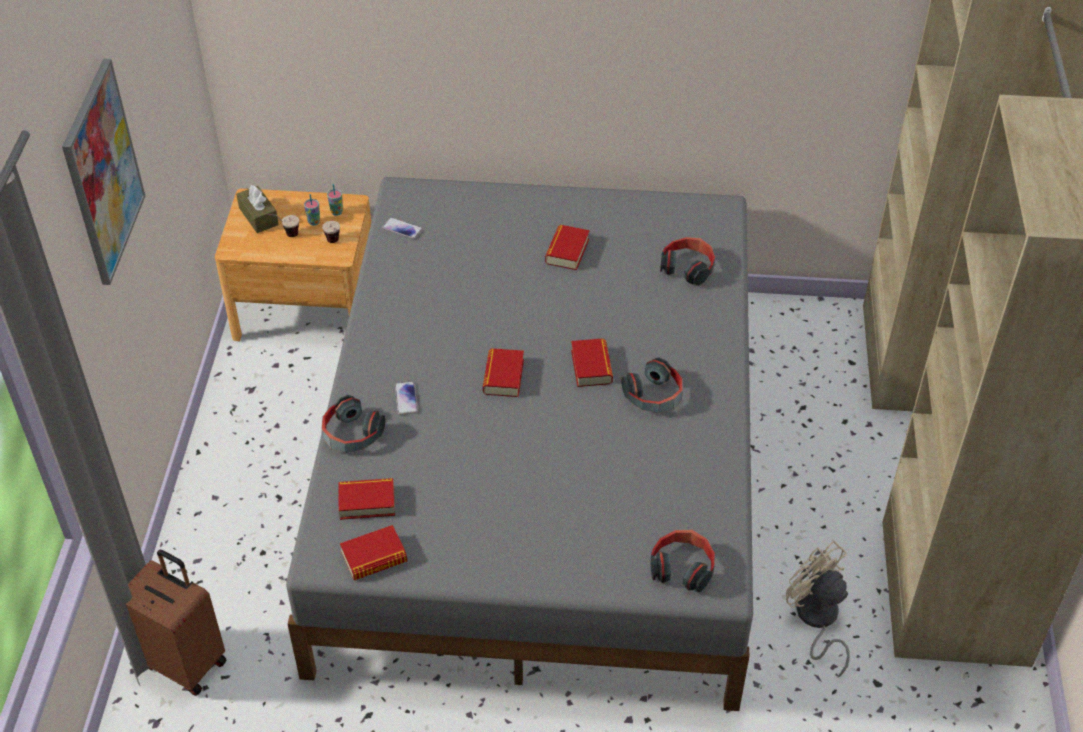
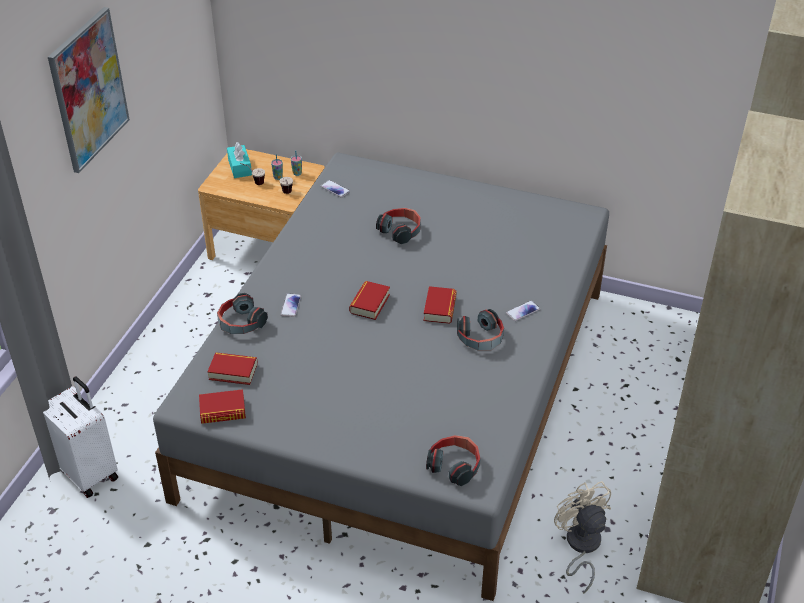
camera: 15 degrees right, 5 degrees down
brown suitcase [126,549,227,696] -> white suitcase [43,376,118,498]
brown tissue box [236,185,279,233] -> turquoise tissue box [227,142,252,178]
book [545,225,590,270] -> none
headphones [660,237,715,286] -> headphones moved to [376,208,421,244]
none -> phone [506,300,540,321]

